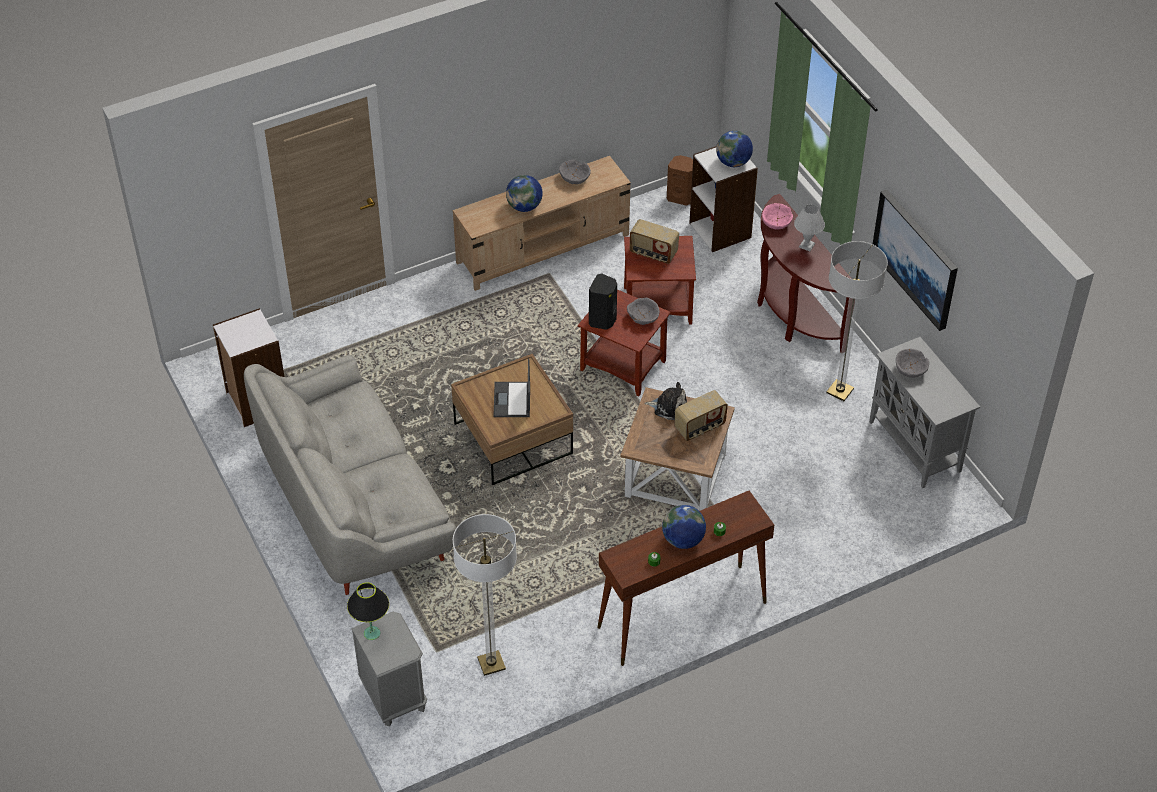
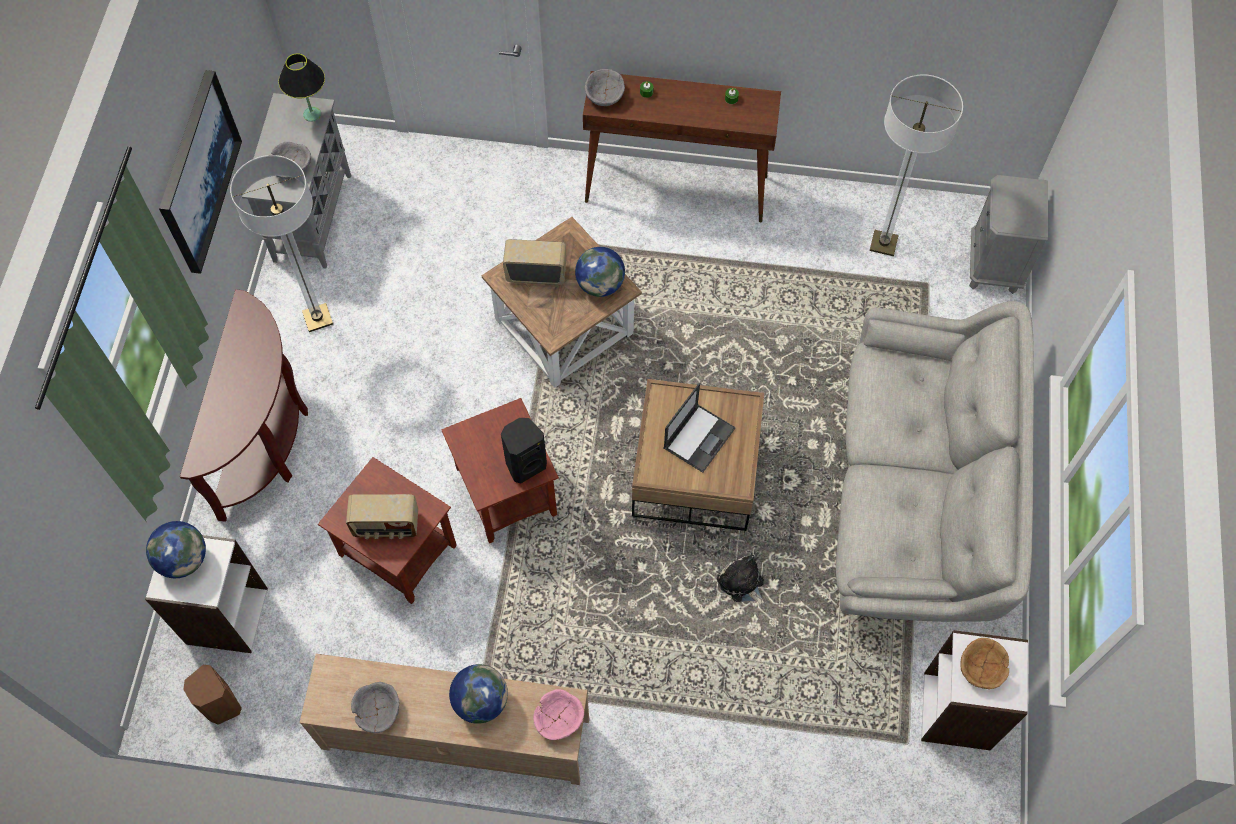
camera: 145 degrees left, 15 degrees up
black table lamp [347,582,389,640] -> black table lamp moved to [278,53,325,122]
grey bowl [627,298,660,325] -> grey bowl moved to [585,69,625,106]
radio [630,219,679,264] -> radio turned 120 degrees clockwise [346,494,418,539]
plush toy [644,382,687,420] -> plush toy moved to [717,554,764,605]
globe [662,505,706,549] -> globe moved to [575,247,625,297]
pink bowl [762,203,793,229] -> pink bowl moved to [533,689,584,740]
white table lamp [794,204,825,251] -> none
none -> brown bowl [960,638,1009,689]

